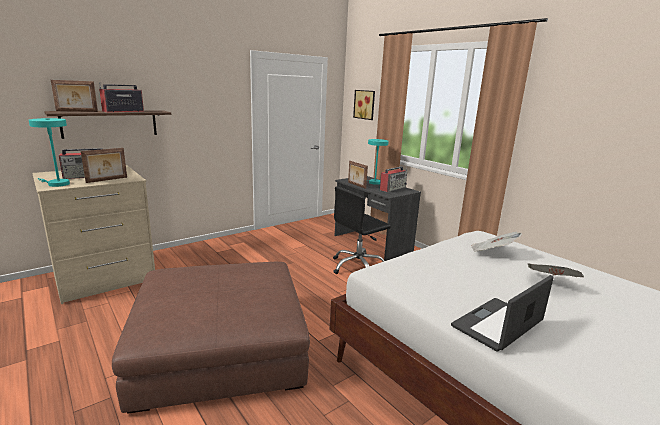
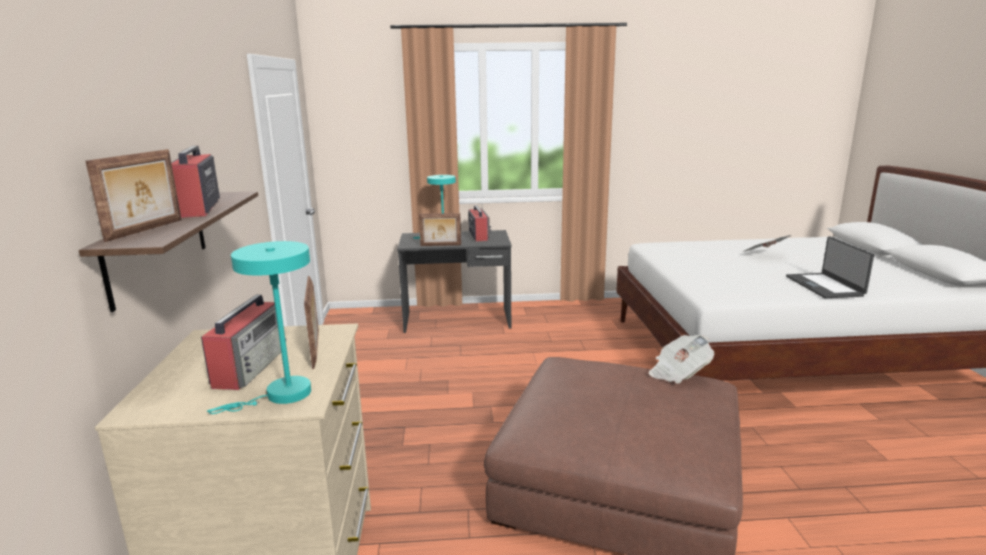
camera: 55 degrees left, 0 degrees up
black office chair [333,186,391,274] -> none
picture [353,90,375,120] -> none
newspaper [471,232,522,252] -> newspaper moved to [649,335,714,384]

